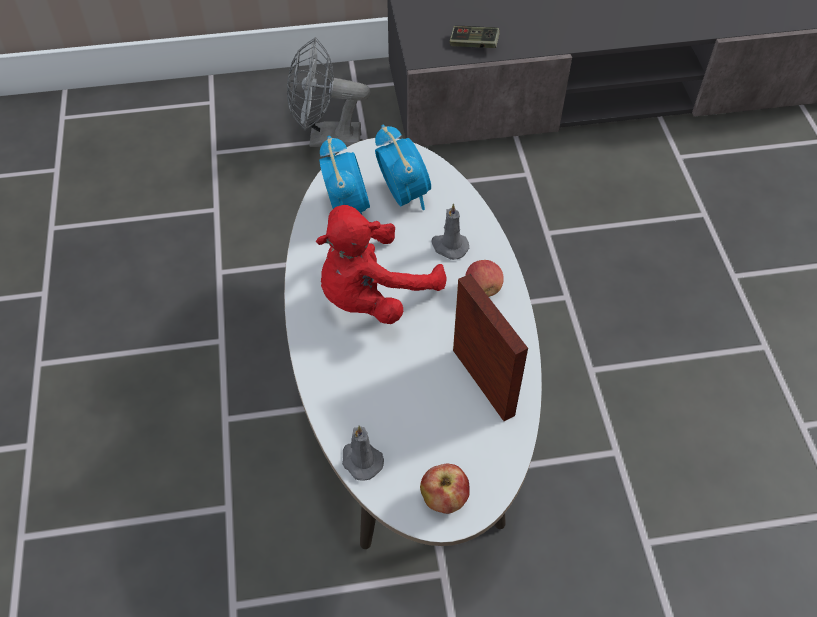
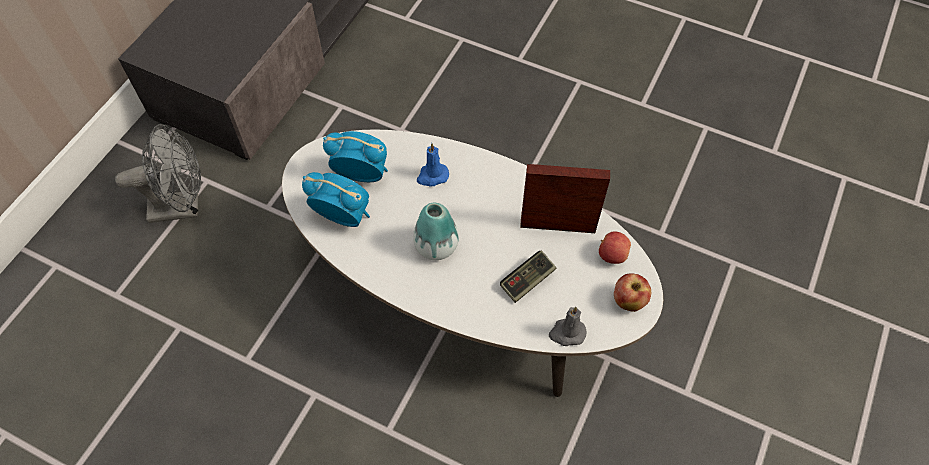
camera: 55 degrees left, 5 degrees up
grey fan [287,37,371,147] -> grey fan turned 135 degrees counterclockwise [115,124,201,223]
red plush toy [315,205,446,324] -> vase [413,203,459,260]
grey candle [431,203,469,260] -> blue candle [417,143,449,187]
game controller [450,26,500,48] -> game controller moved to [500,251,556,303]
apple [465,260,504,297] -> apple moved to [599,232,631,264]

